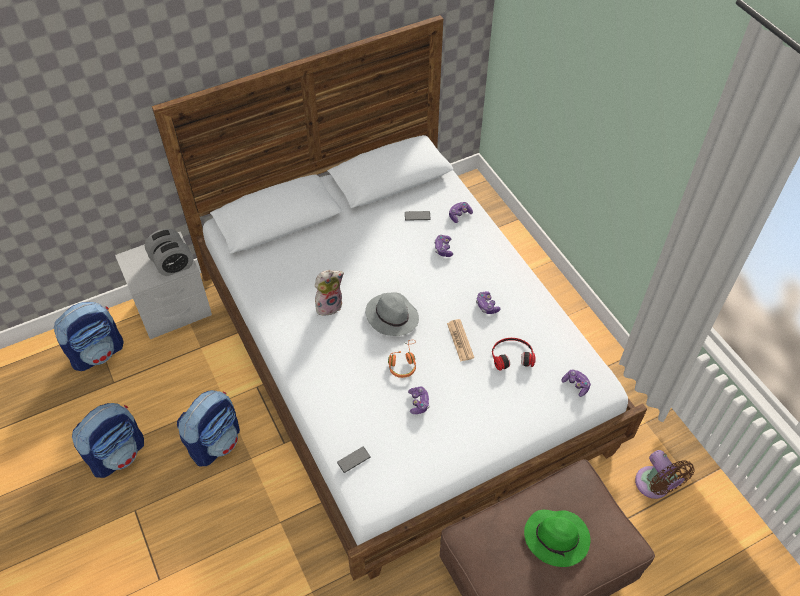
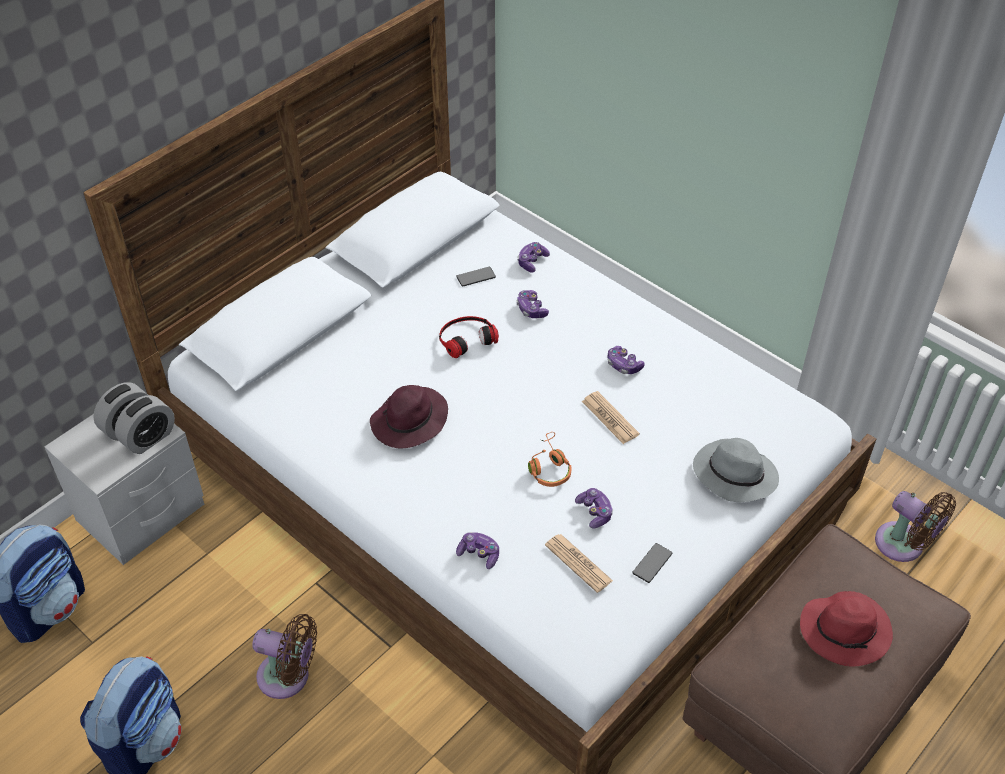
camera: 20 degrees left, 5 degrees down
backpack [177,390,240,466] -> brown fan [252,614,317,699]
plush toy [315,270,344,316] -> purple hat [370,385,448,448]
phone [337,447,370,473] -> phone moved to [632,543,672,583]
grey hat [365,292,419,336] -> grey hat moved to [693,438,779,502]
headphones [492,338,536,371] -> headphones moved to [439,316,499,358]
green hat [524,510,590,567] -> red hat [800,591,893,666]
game controller [562,369,591,397] -> game controller moved to [456,532,499,569]
none -> newspaper [545,534,613,593]

